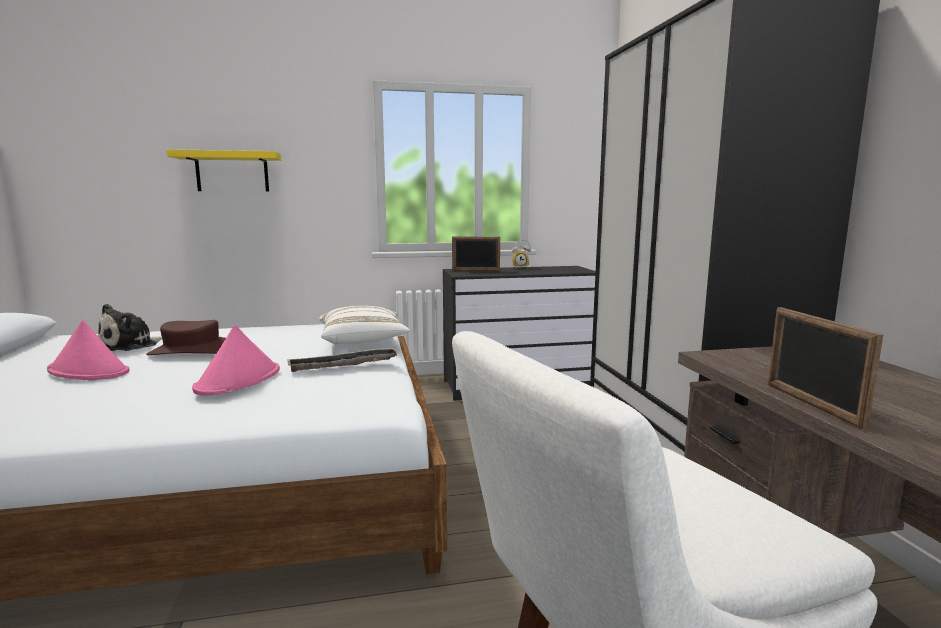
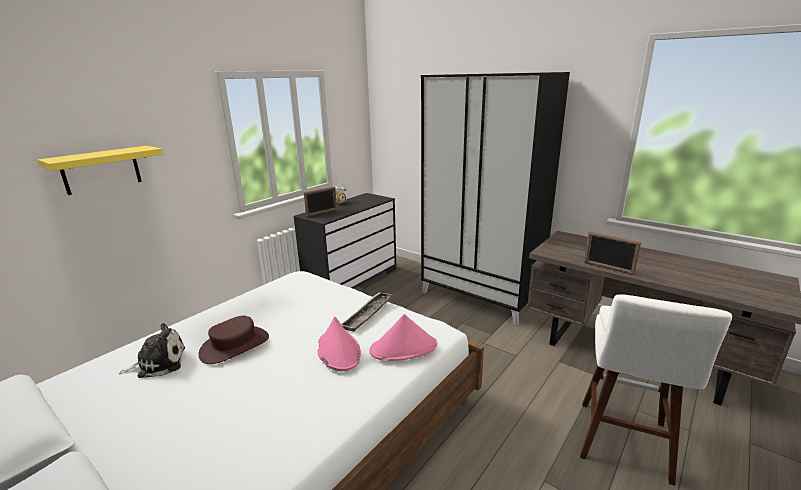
camera: 40 degrees left, 10 degrees up
pink hat [47,320,129,380] -> pink hat moved to [369,314,437,361]
plush toy [98,304,162,351] -> plush toy turned 105 degrees counterclockwise [119,323,185,378]
white pillow [319,306,410,345] -> none

